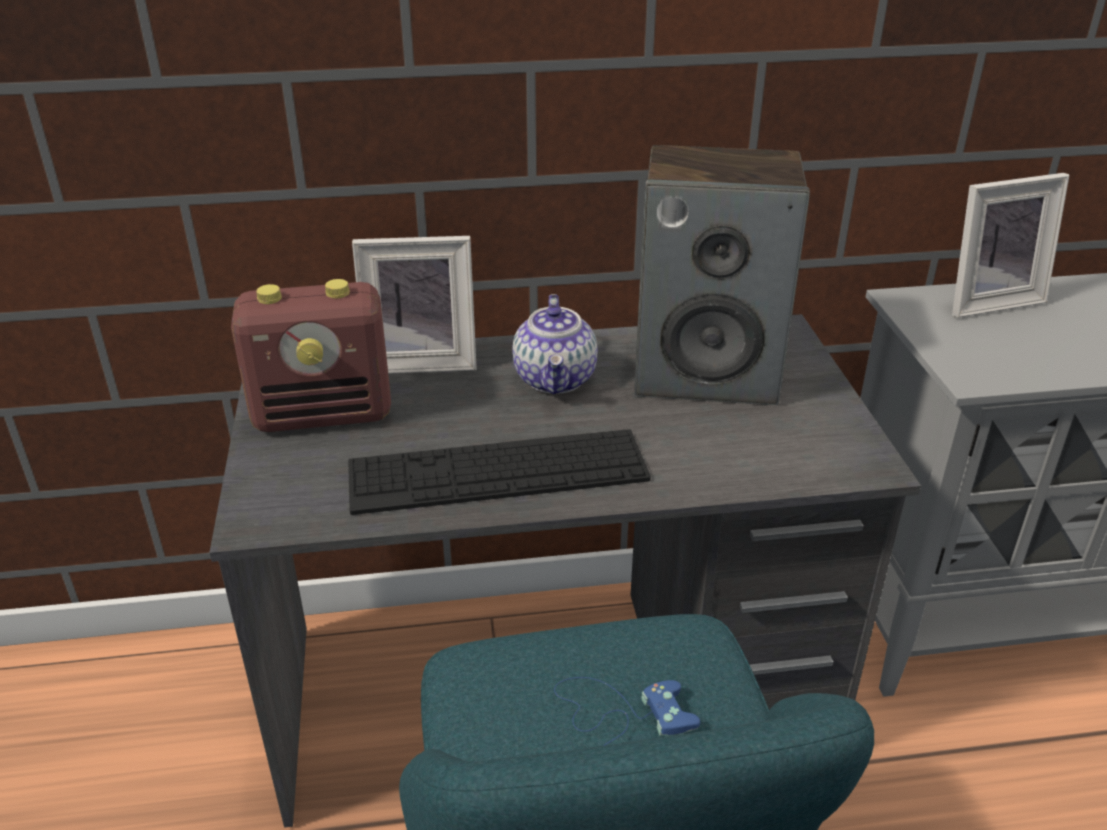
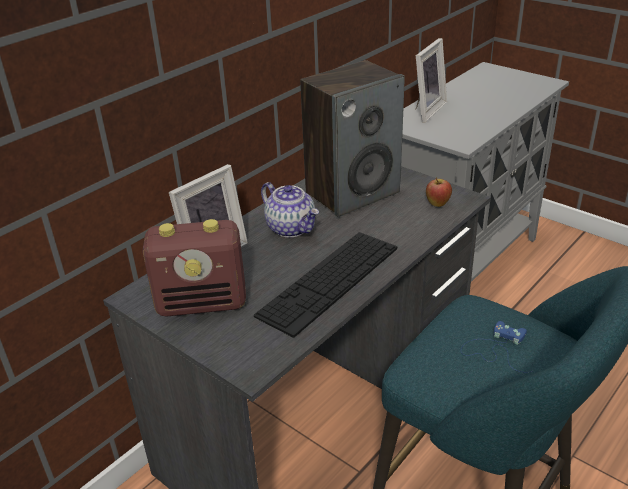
camera: 40 degrees left, 0 degrees up
radio [231,279,391,432] -> radio turned 45 degrees clockwise [143,219,246,317]
none -> apple [426,177,452,207]

